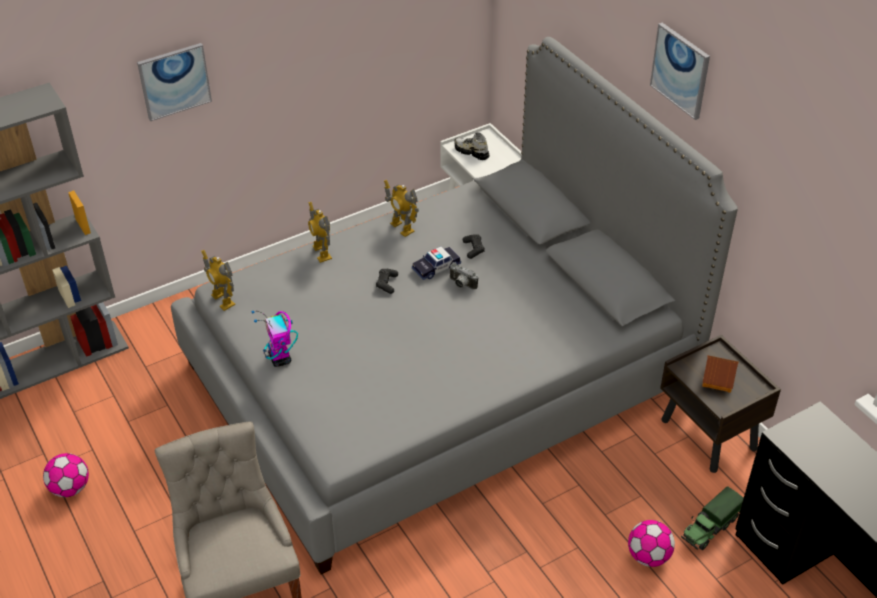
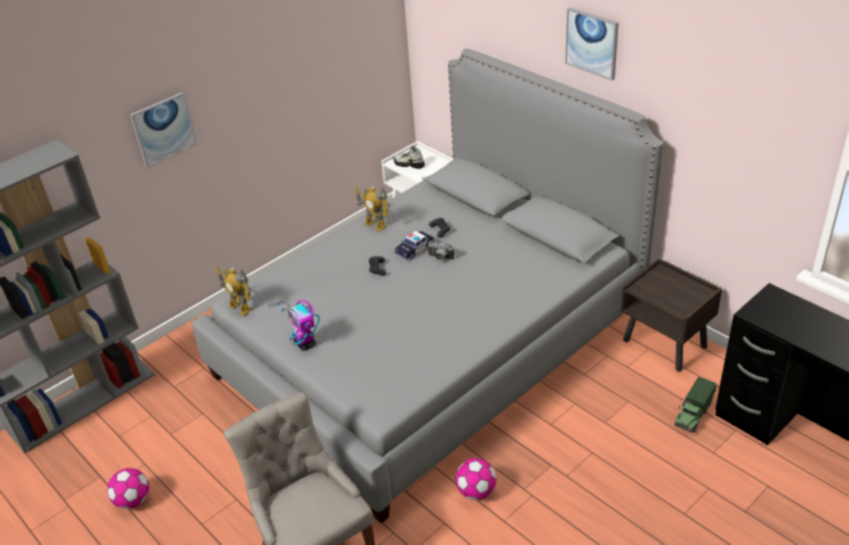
camera: 10 degrees left, 5 degrees down
toy robot [308,202,332,263] -> none
football [628,520,675,567] -> football moved to [456,458,496,500]
toy house [702,355,739,393] -> none

